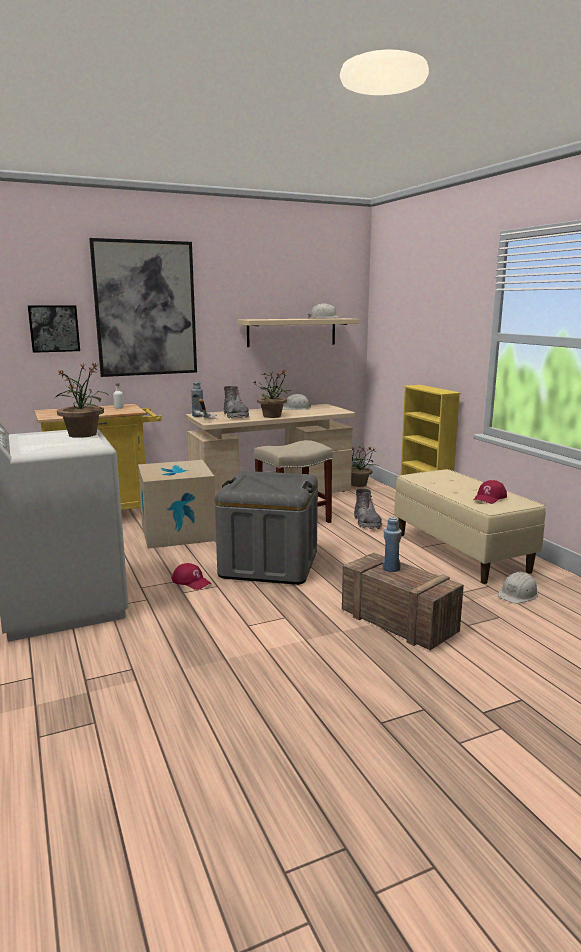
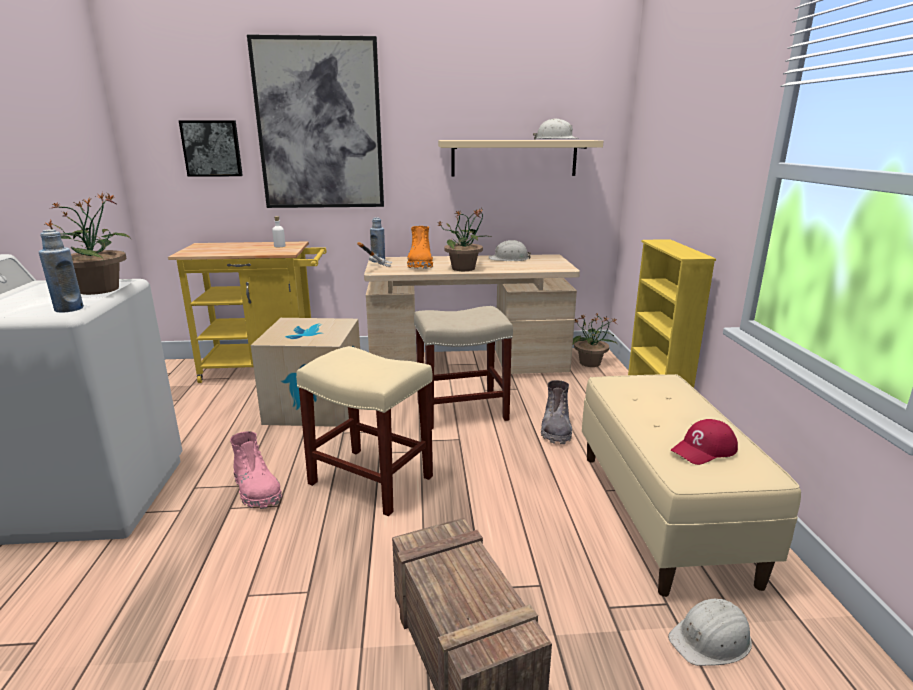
camera: 20 degrees right, 5 degrees up
red cap [171,563,211,590] -> pink boot [230,431,282,509]
grey storage box [215,471,318,585] -> beige stool [296,346,433,516]
grey boot [224,386,249,418] -> orange boot [407,226,433,269]
blue bottle [383,517,402,572] -> blue bottle moved to [39,229,84,313]

